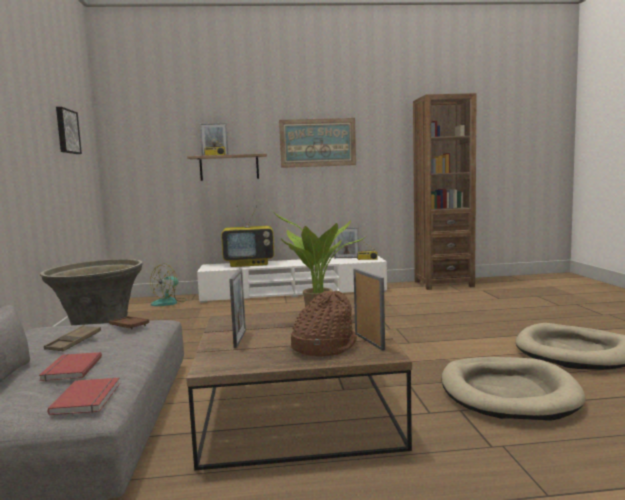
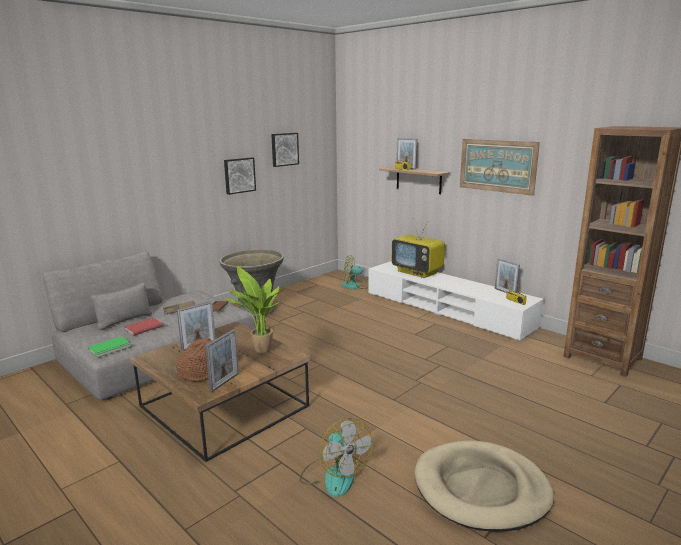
camera: 50 degrees right, 10 degrees up
red book [47,377,120,415] -> green book [88,336,132,358]
beige dog bed [441,357,585,421] -> fan [300,418,373,497]
none -> picture [224,157,256,195]

